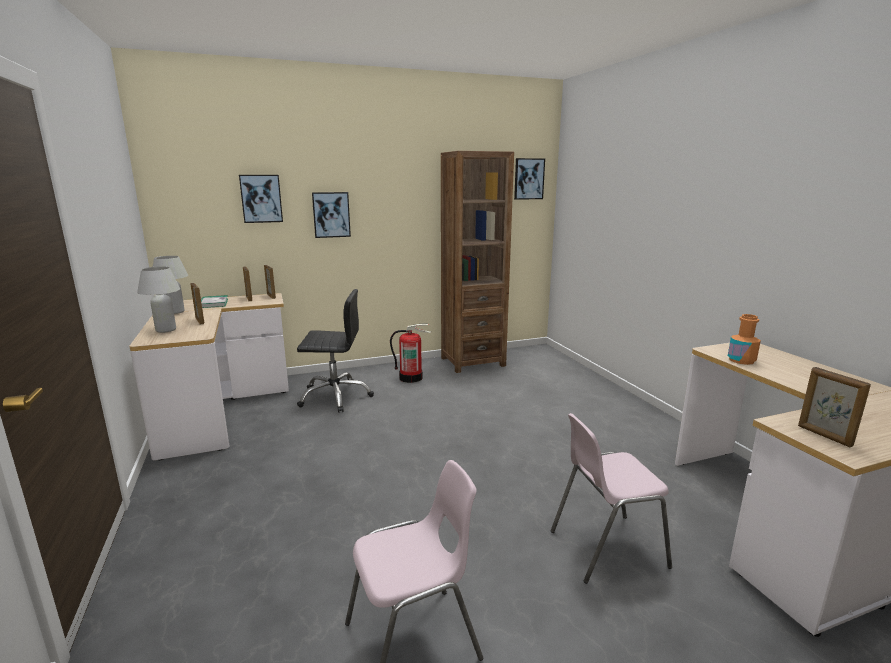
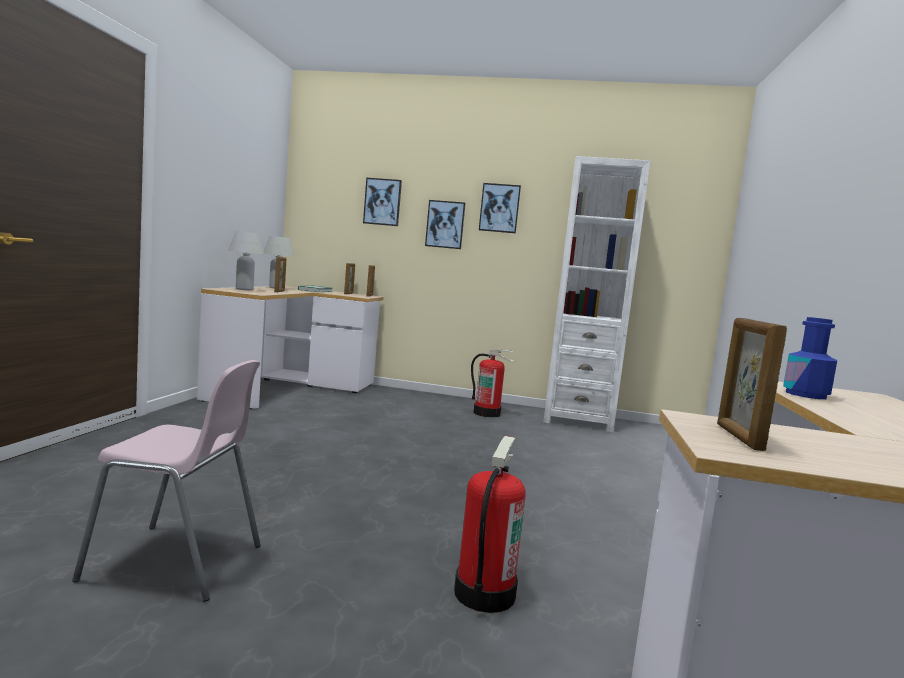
camera: 30 degrees right, 10 degrees down
black office chair [297,289,374,413] -> none
brown bookcase [441,151,514,373] -> white bookcase [544,156,651,432]
picture [514,158,545,200] -> picture moved to [479,183,521,233]
pink chair [551,413,672,584] -> fire extinguisher [454,436,526,613]
orange bottle [728,314,761,365] -> blue bottle [783,317,837,399]

